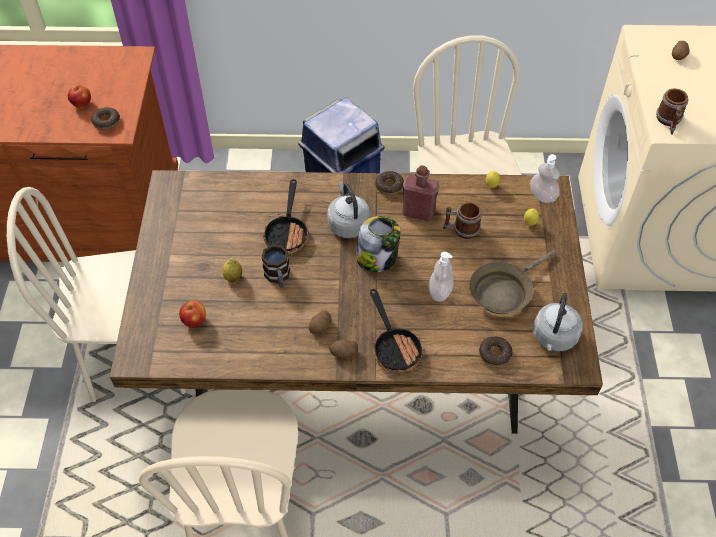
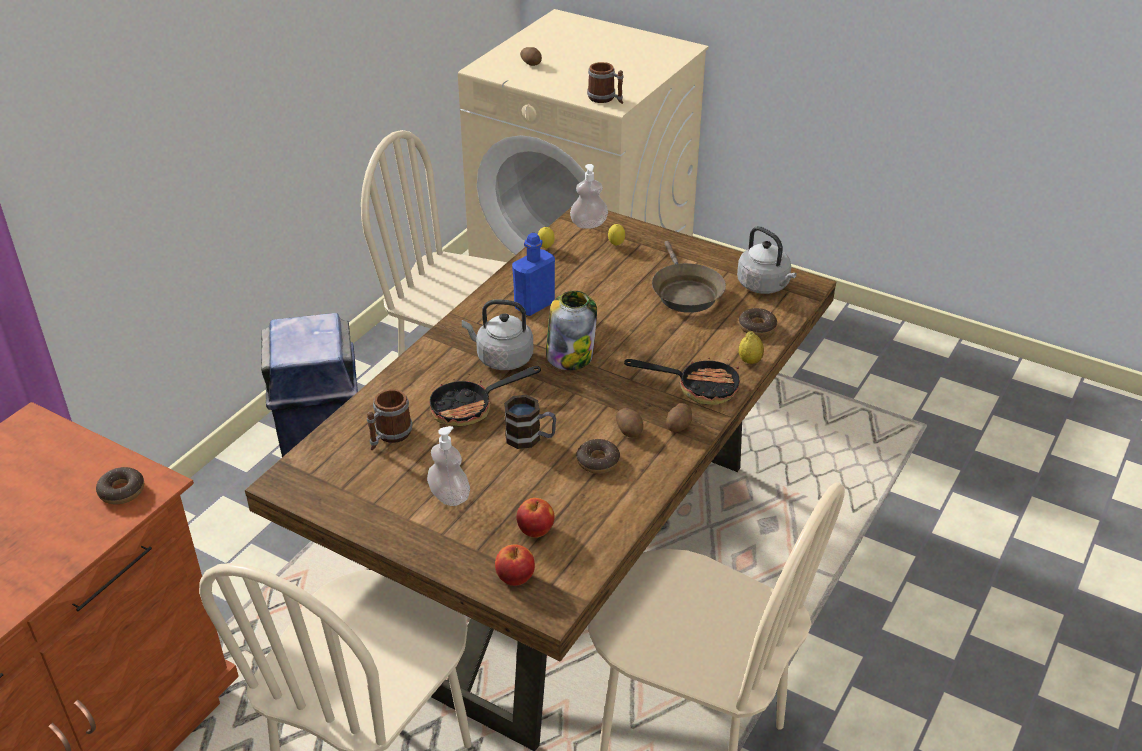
camera: 60 degrees left, 15 degrees down
apple [68,84,91,108] -> apple moved to [495,544,535,586]
lemon [223,258,242,282] -> lemon moved to [739,331,764,364]
frying pan [263,179,309,254] -> frying pan turned 120 degrees clockwise [429,366,541,426]
donut [375,171,404,195] -> donut moved to [576,439,620,474]
red bottle [403,165,439,221] -> blue bottle [512,233,555,316]
soap dispenser [429,252,454,302] -> soap dispenser moved to [427,426,470,506]
mug [443,202,482,239] -> mug moved to [367,389,413,450]

